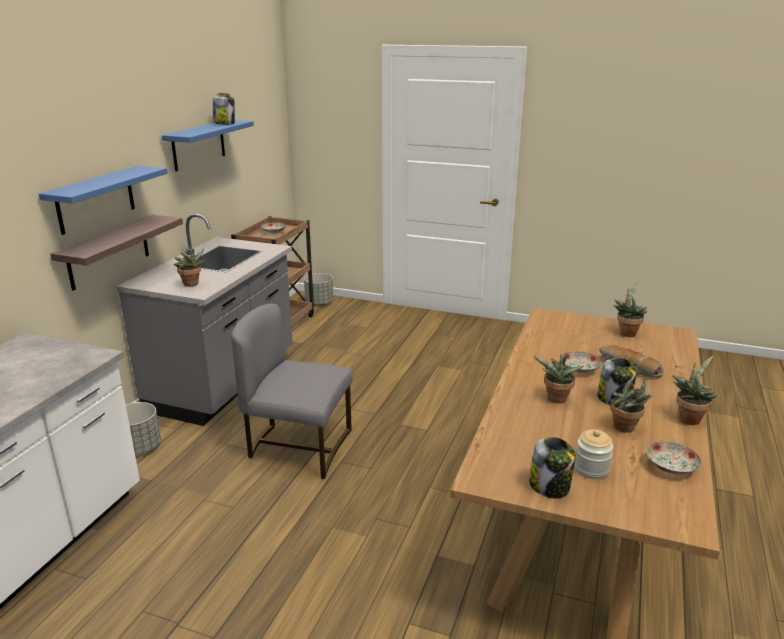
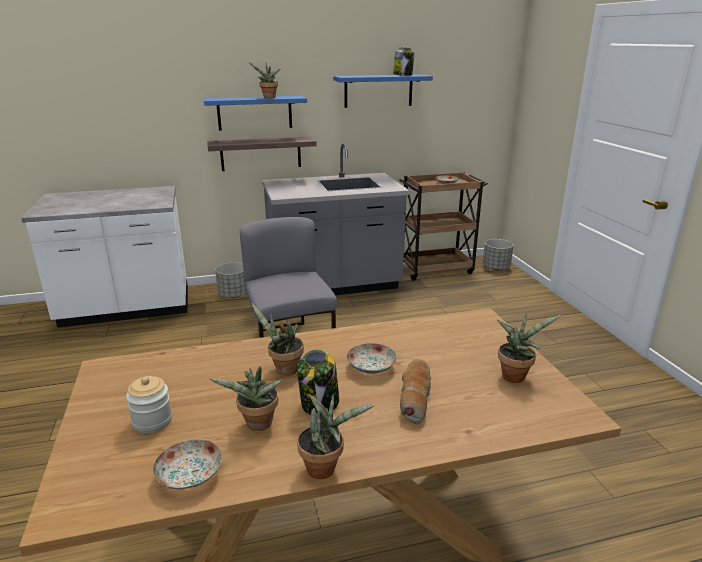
camera: 55 degrees right, 0 degrees up
potted plant [174,246,205,287] -> potted plant moved to [249,63,280,98]
jar [529,437,576,498] -> none

